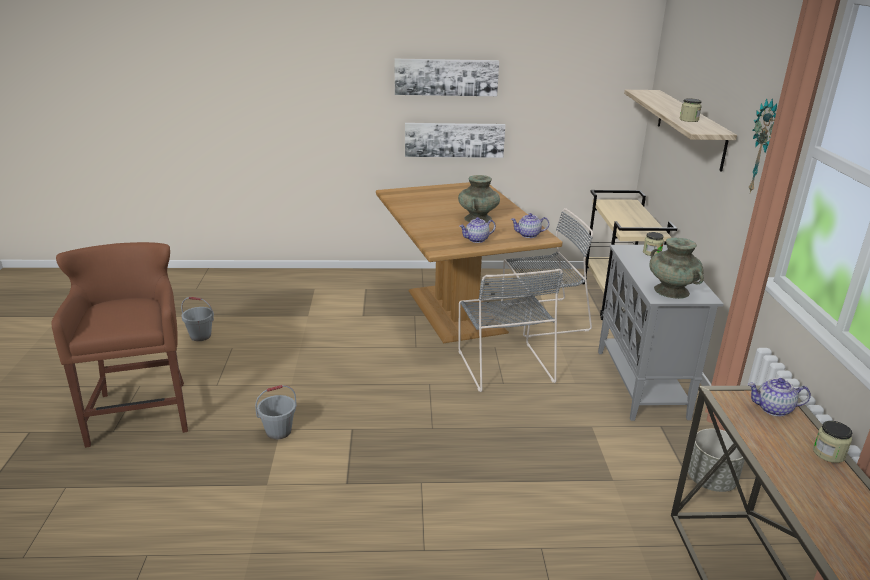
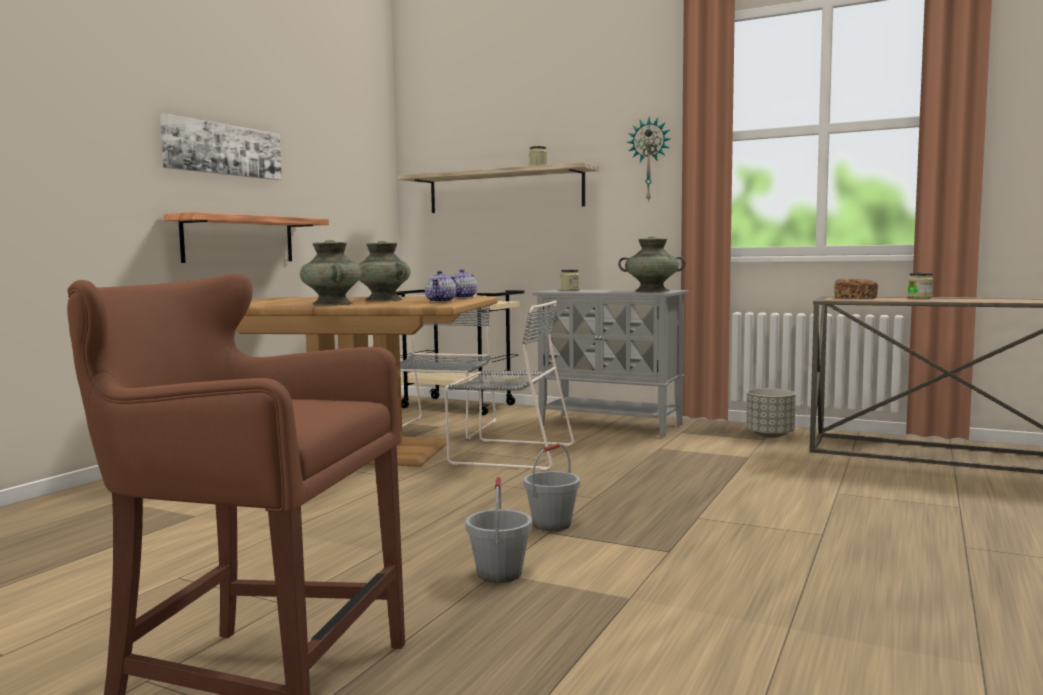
camera: 60 degrees left, 20 degrees down
grey bucket [181,297,214,341] -> grey bucket moved to [524,443,580,531]
picture [405,123,505,158] -> shelf [163,212,329,263]
teapot [748,378,811,416] -> bread [834,278,878,299]
none -> turquoise vase [300,240,361,305]

